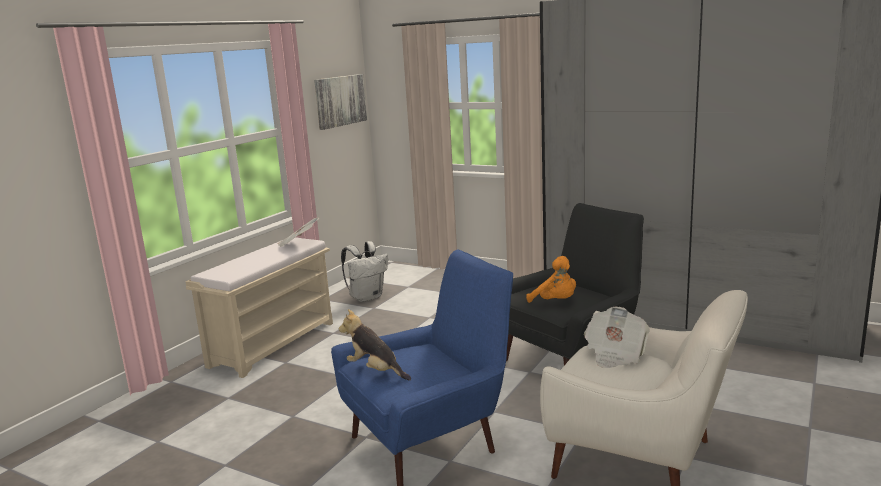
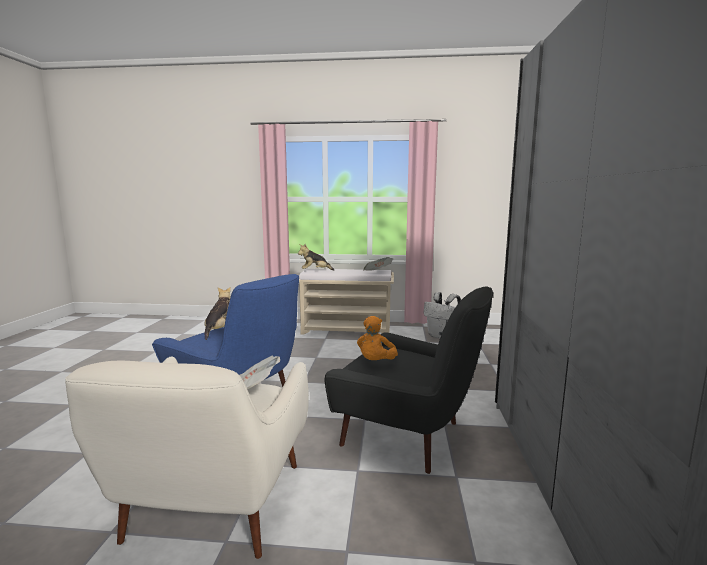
camera: 65 degrees right, 5 degrees down
picture [314,74,367,130] -> none
none -> plush toy [298,244,334,270]

